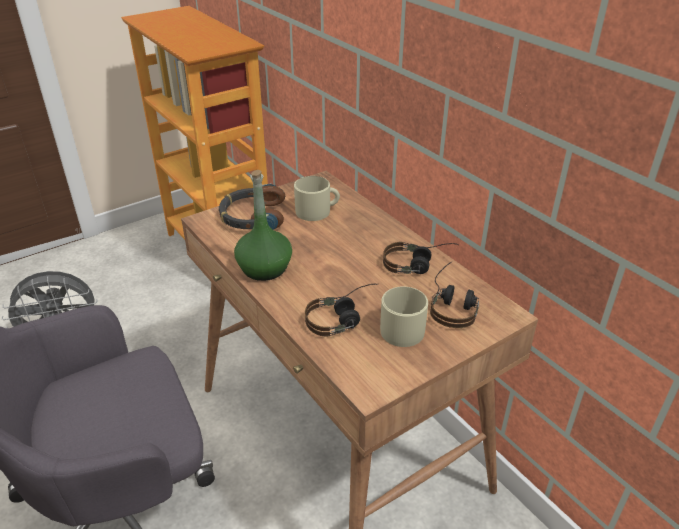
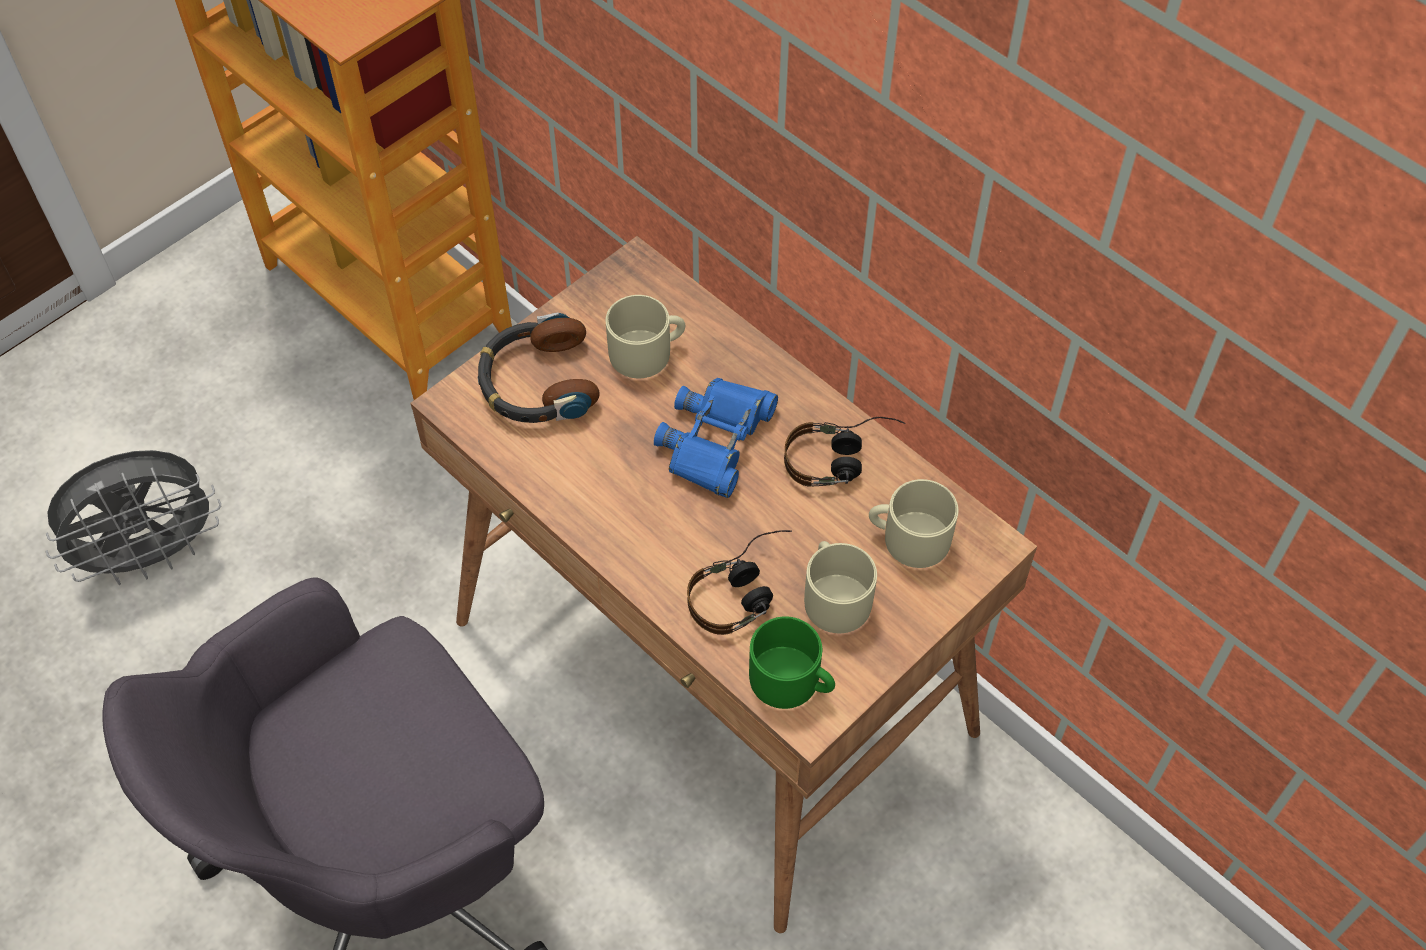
camera: 10 degrees left, 20 degrees up
green bottle [234,170,292,281] -> none
headphones [430,262,479,328] -> beige mug [869,479,958,568]
none -> blue binoculars [654,378,778,498]
none -> green mug [749,616,835,709]

